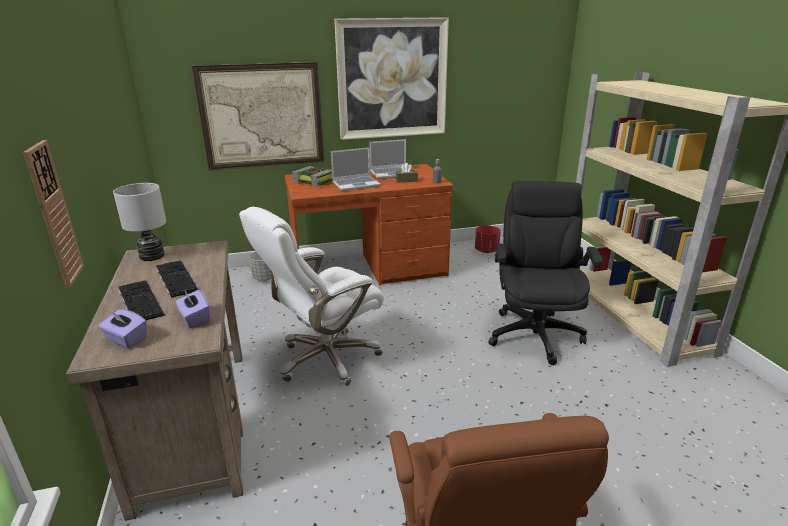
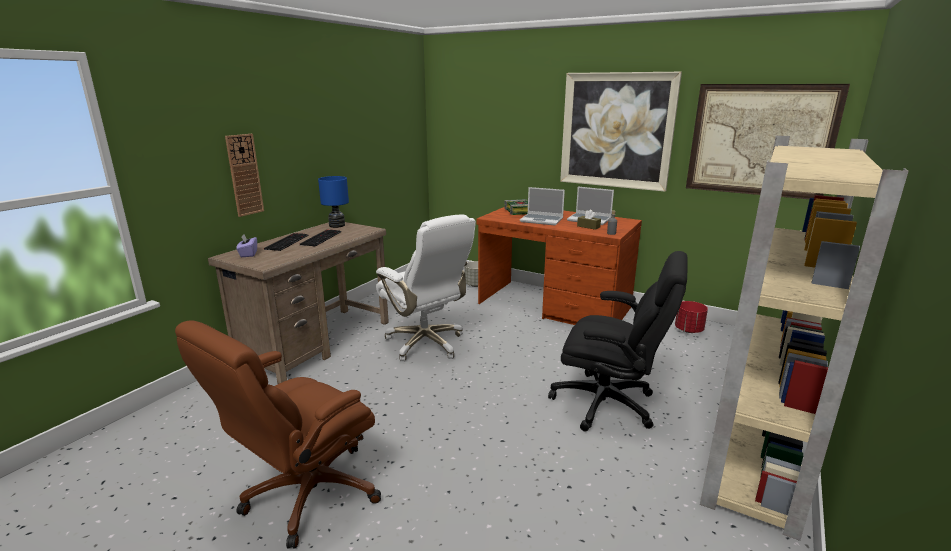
camera: 45 degrees right, 5 degrees down
grey table lamp [113,183,166,261] -> blue table lamp [318,176,349,228]
purple tissue box [176,289,210,328] -> none
picture [192,62,324,170] -> picture moved to [686,84,850,199]
white office chair [239,207,384,386] -> white office chair turned 135 degrees counterclockwise [376,214,476,361]
black office chair [488,181,603,365] -> black office chair turned 60 degrees clockwise [548,251,688,432]

